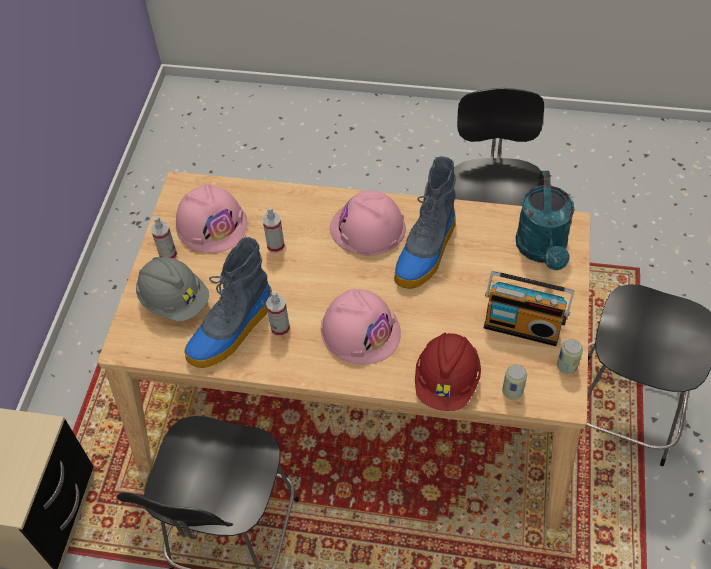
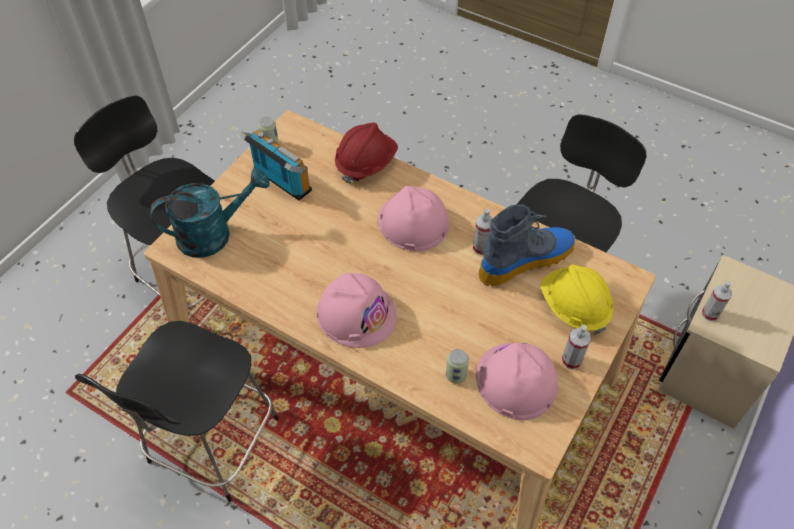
camera: 160 degrees left, 0 degrees up
grey hard hat [136,257,209,322] -> yellow hard hat [540,264,613,335]
spray bottle [262,206,285,253] -> spray bottle moved to [702,281,732,321]
boot [394,156,456,289] -> none
can [502,365,527,400] -> can moved to [446,349,469,383]
turquoise watering can [515,171,575,270] -> turquoise watering can turned 45 degrees clockwise [150,168,269,258]

